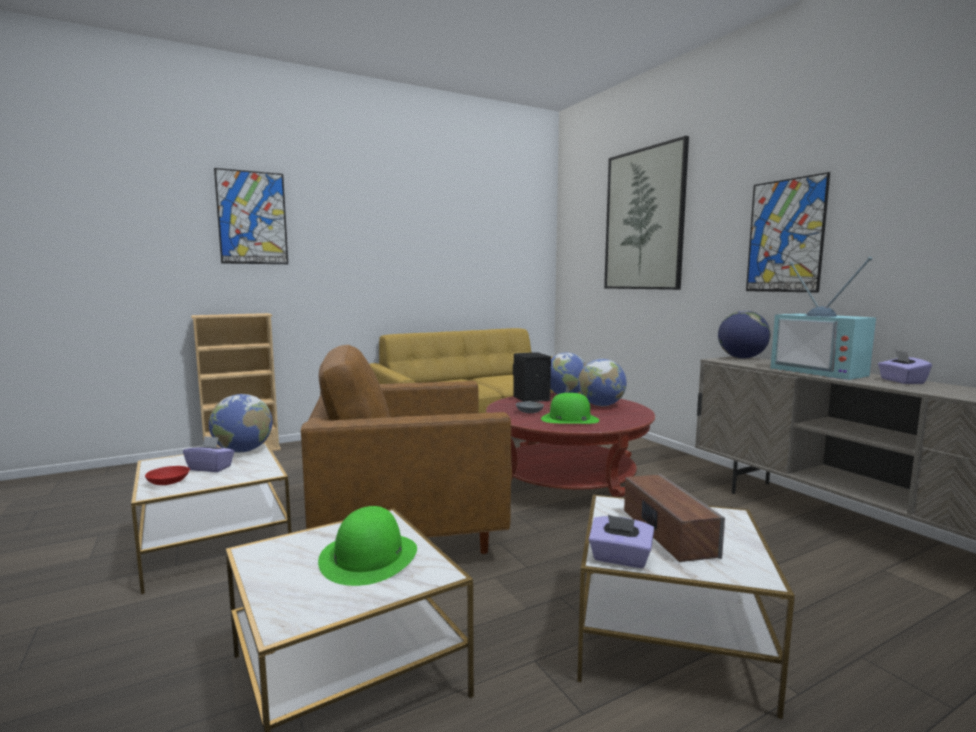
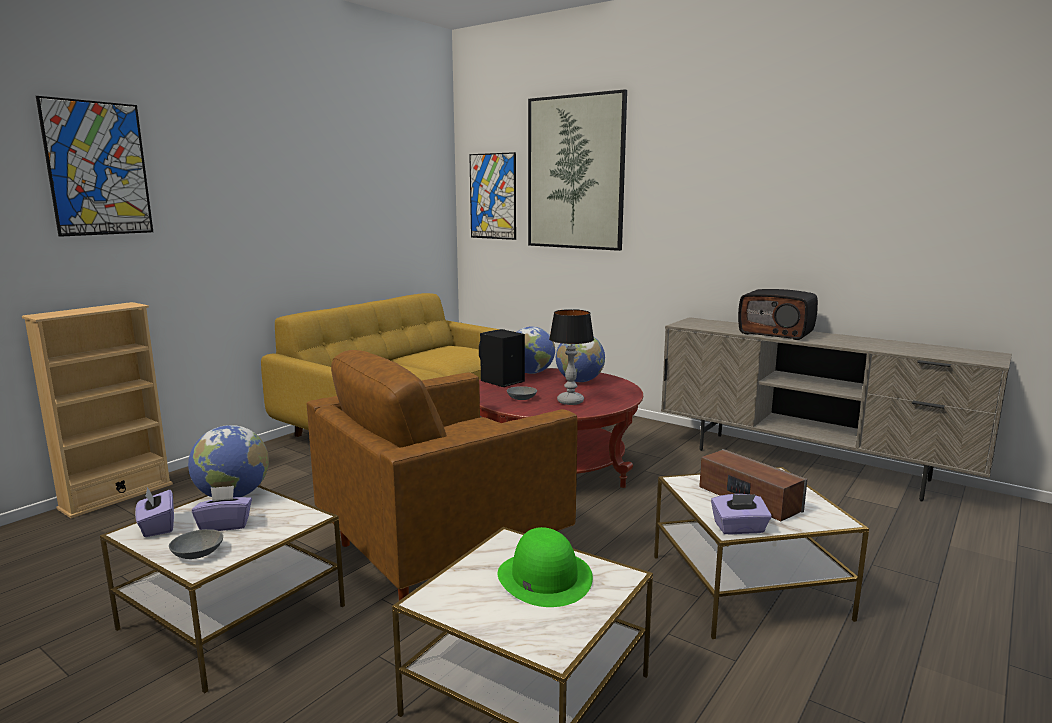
camera: 25 degrees left, 5 degrees up
red bowl [145,466,190,485] -> grey bowl [169,529,223,559]
green hat [541,393,599,424] -> table lamp [549,309,594,405]
globe [718,311,770,358] -> none
picture [746,172,830,293] -> picture moved to [469,152,516,240]
television [770,257,876,380] -> radio [738,289,818,340]
purple tissue box [878,350,932,384] -> purple tissue box moved to [135,487,174,537]

